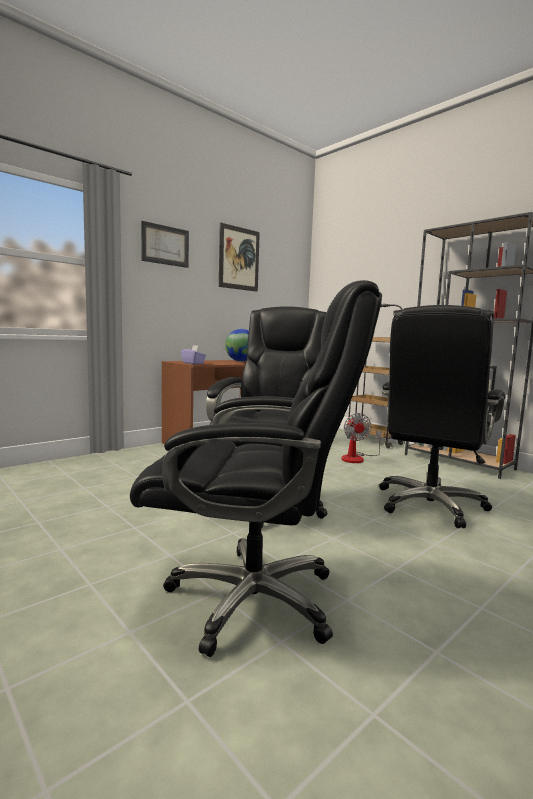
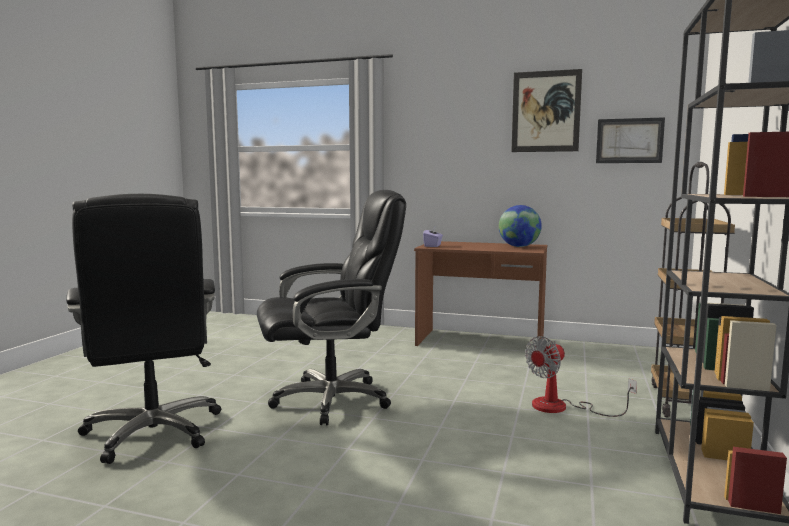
camera: 60 degrees right, 0 degrees up
picture [141,221,189,268] -> picture moved to [596,117,665,163]
black office chair [379,305,505,528] -> none

